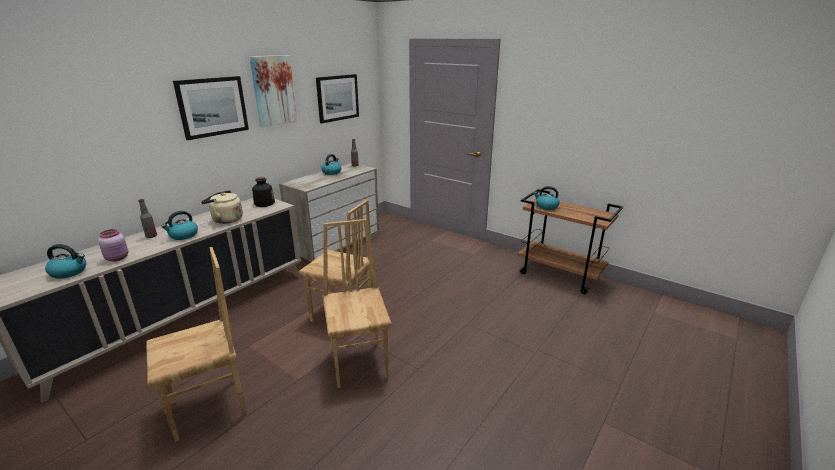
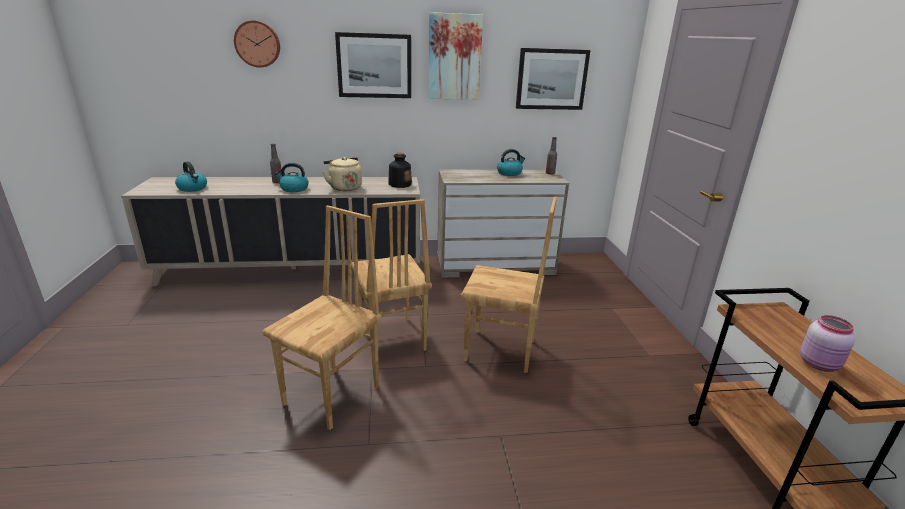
camera: 45 degrees right, 0 degrees up
pink jar [98,229,128,262] -> pink jar moved to [800,315,855,372]
brown chair [146,247,247,442] -> brown chair moved to [461,196,557,373]
kettle [534,186,560,210] -> none
none -> wall clock [234,20,280,68]

